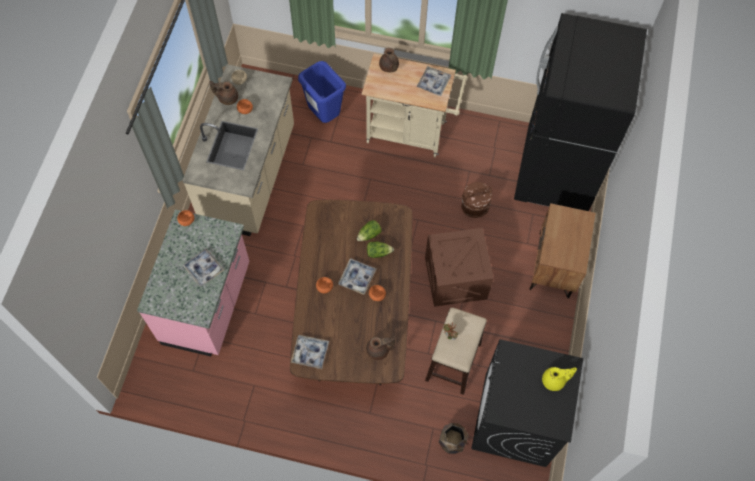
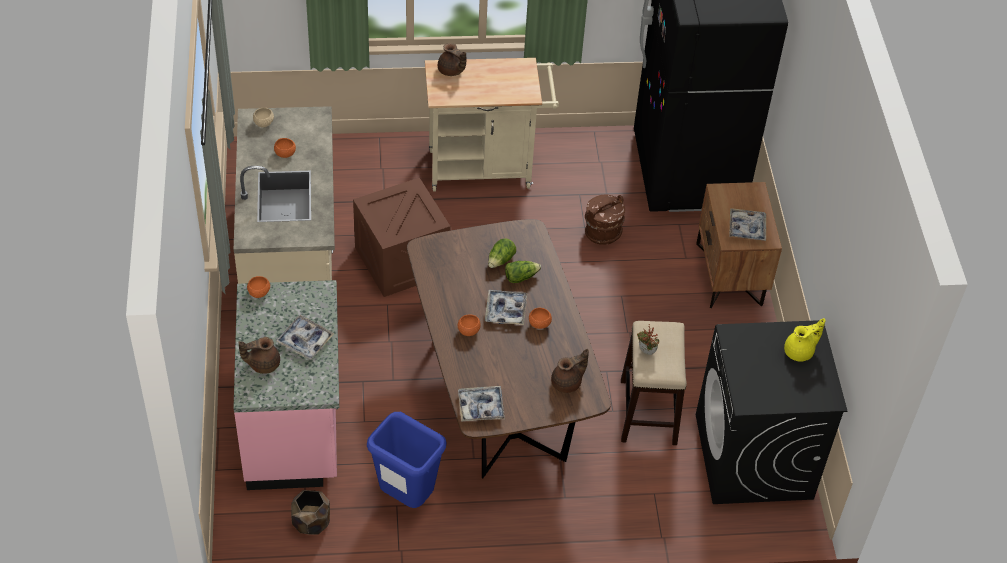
camera: 20 degrees left, 15 degrees down
brown teapot [209,81,238,105] -> brown teapot moved to [239,337,280,374]
blue trash can [298,61,346,123] -> blue trash can moved to [367,412,446,508]
tray [417,66,451,96] -> tray moved to [729,208,766,241]
crate [425,228,494,307] -> crate moved to [353,178,451,297]
brown planter [439,423,468,454] -> brown planter moved to [291,490,330,534]

